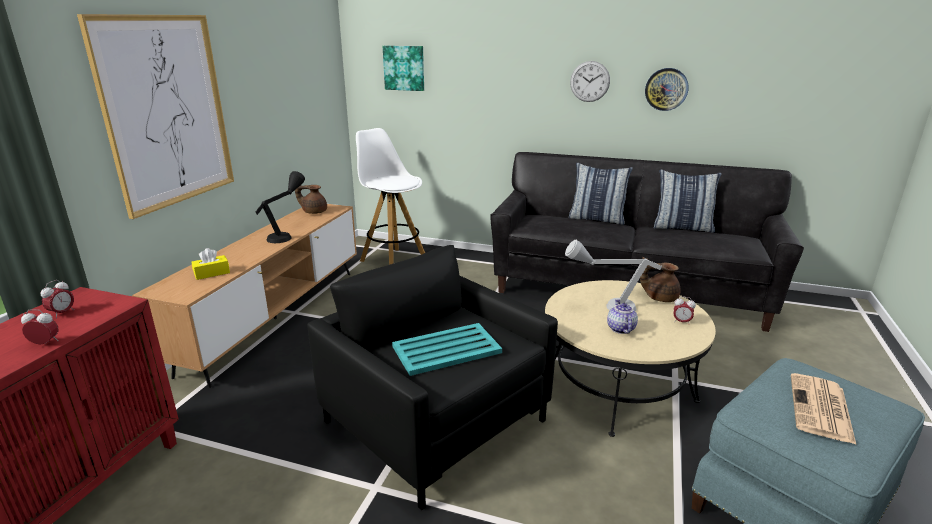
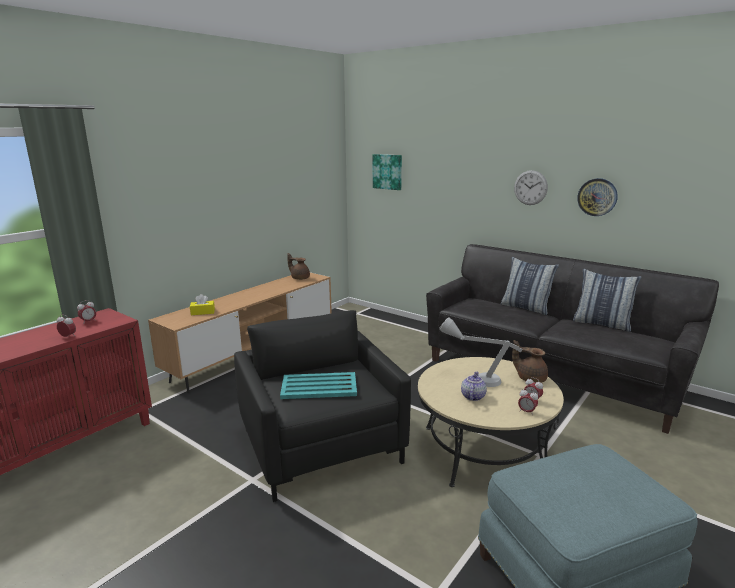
camera: 20 degrees right, 5 degrees down
picture [77,14,234,219] -> none
black table lamp [256,171,305,243] -> none
white stool [356,128,425,265] -> none
newspaper [791,373,856,444] -> none
none -> alarm clock [518,388,538,415]

